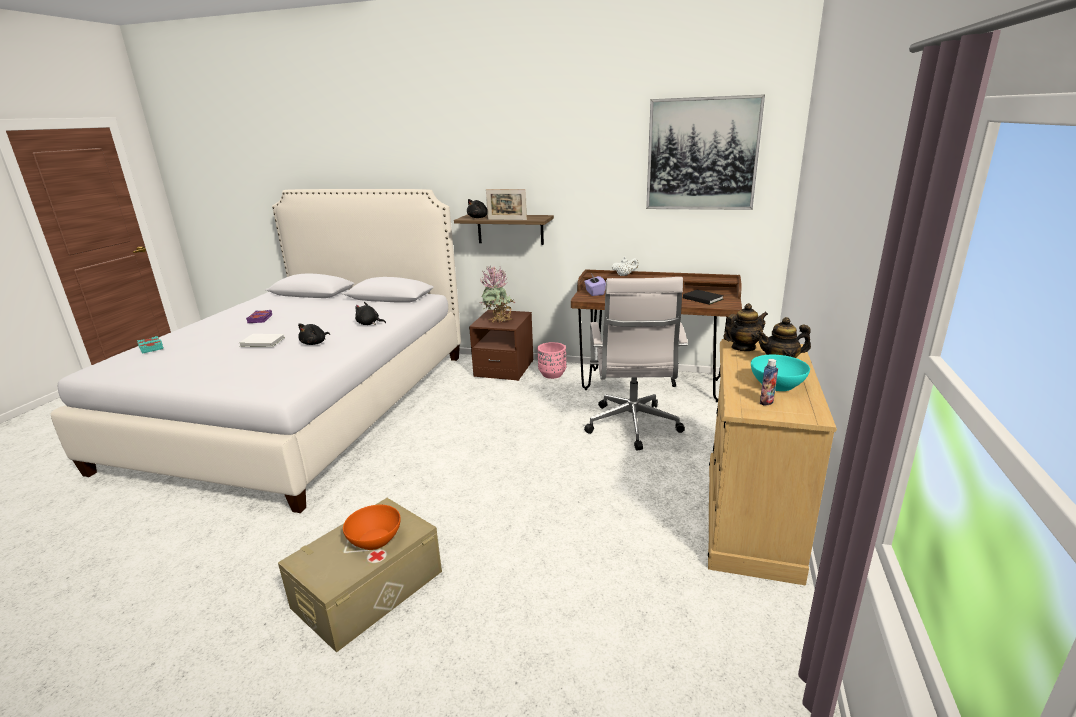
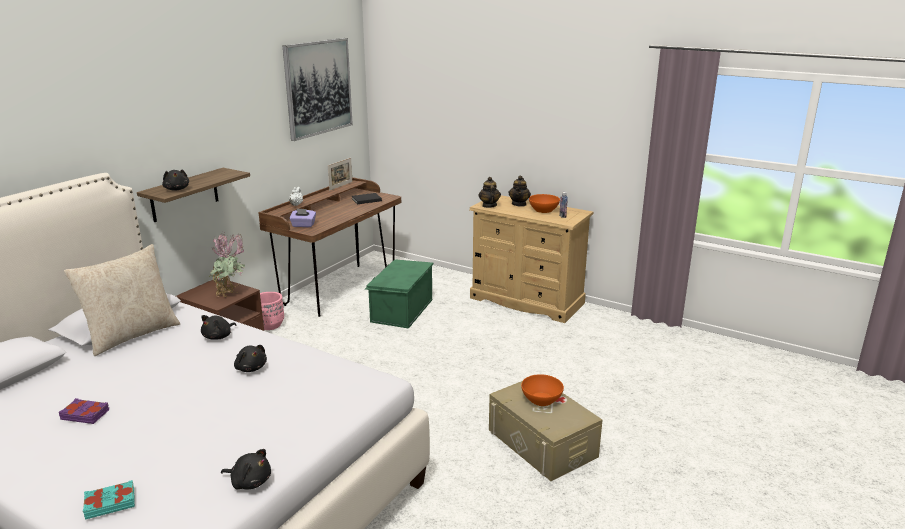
camera: 75 degrees left, 0 degrees up
white book [239,334,285,347] -> none
picture frame [486,189,527,220] -> picture frame moved to [328,158,352,191]
white office chair [584,277,688,450] -> green storage box [365,259,433,329]
turquoise bowl [751,355,810,391] -> orange bowl [529,194,560,213]
none -> beige pillow [64,244,181,356]
none -> black plush toy [221,449,271,489]

